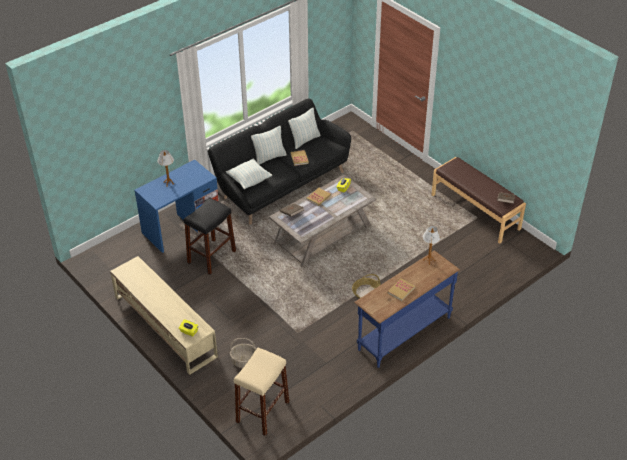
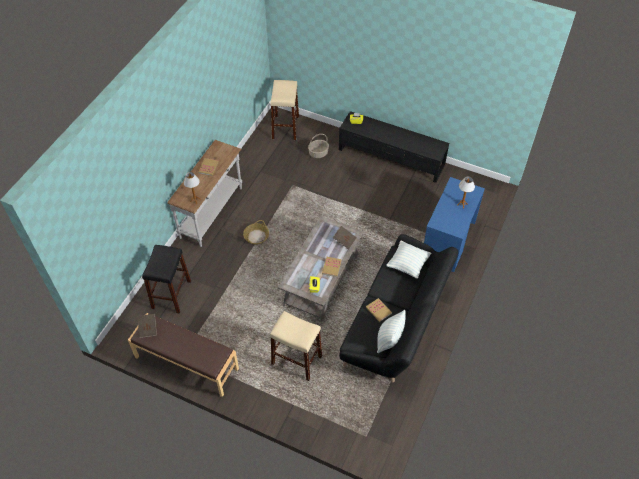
camera: 155 degrees right, 10 degrees up
beige tv stand [110,256,218,375] -> black tv stand [339,111,449,183]
black stool [184,198,236,275] -> black stool moved to [142,245,191,313]
pillow [251,126,287,165] -> none
blue console table [354,250,460,368] -> white console table [167,140,242,247]
none -> beige stool [270,311,322,381]

